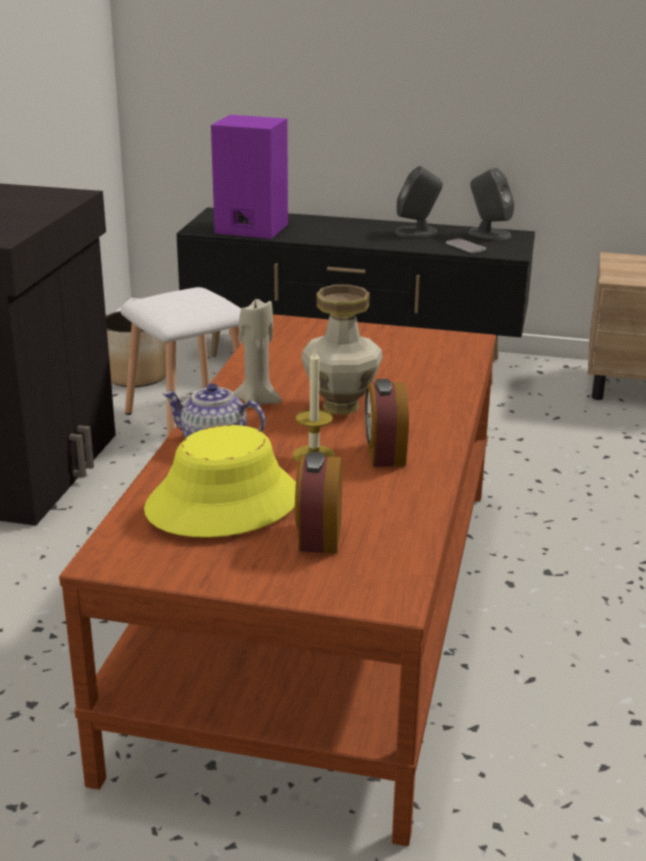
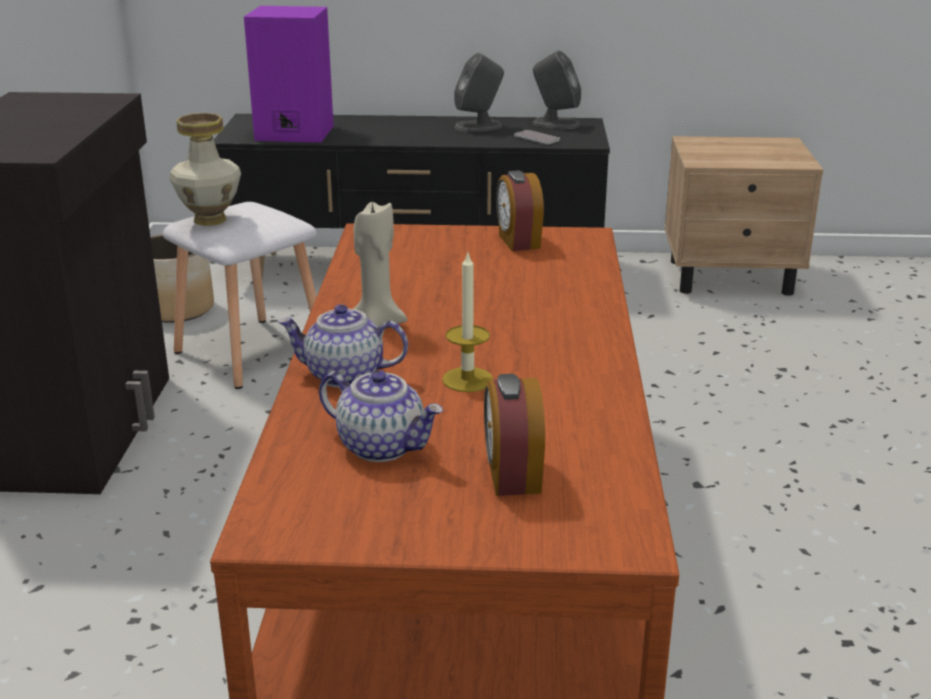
camera: 10 degrees left, 0 degrees up
yellow hat [144,425,296,538] -> teapot [319,370,443,462]
vase [301,285,383,415] -> vase moved to [170,113,241,226]
alarm clock [365,379,409,467] -> alarm clock moved to [496,170,544,251]

